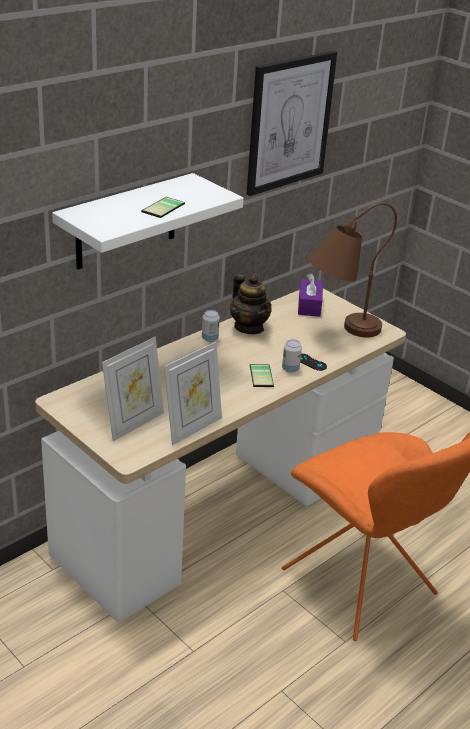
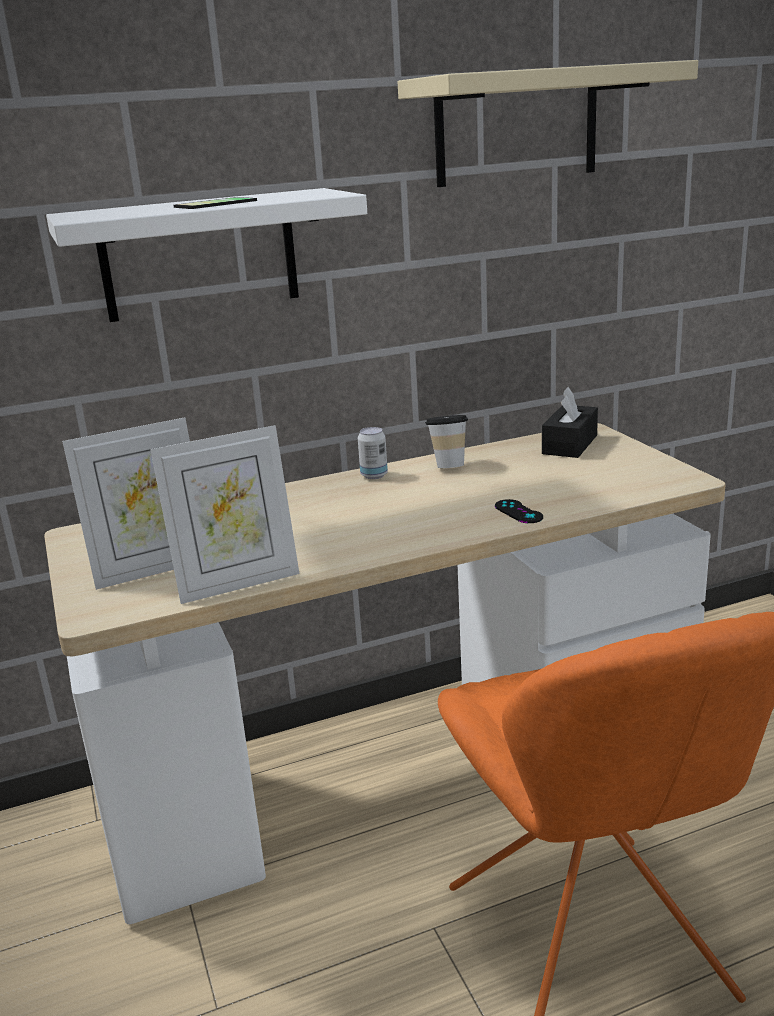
camera: 25 degrees right, 10 degrees down
teapot [230,274,272,334] -> cup [426,415,468,468]
picture [247,51,337,196] -> beige shelf [398,60,698,187]
phone [250,364,274,387] -> none
can [282,339,302,373] -> none
purple tissue box [298,273,323,317] -> black tissue box [542,387,598,458]
brown table lamp [308,202,397,337] -> none

